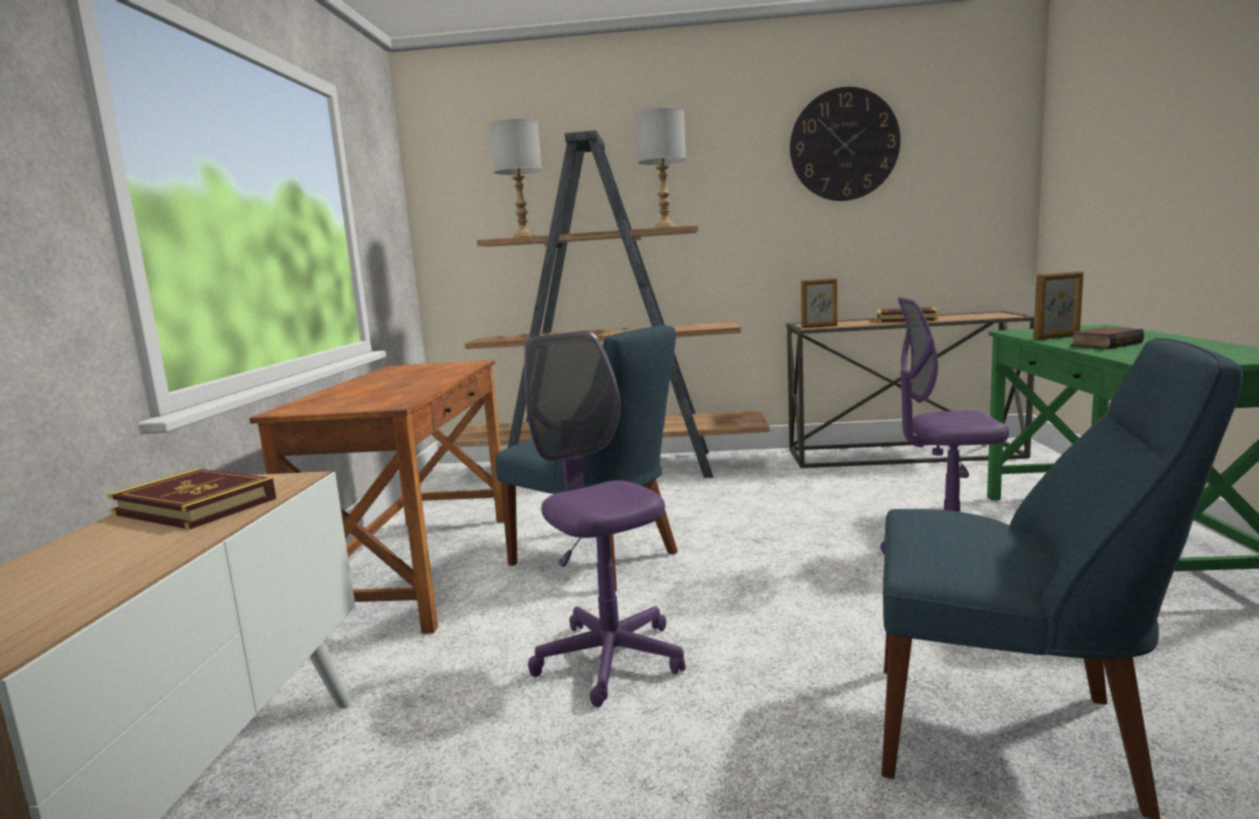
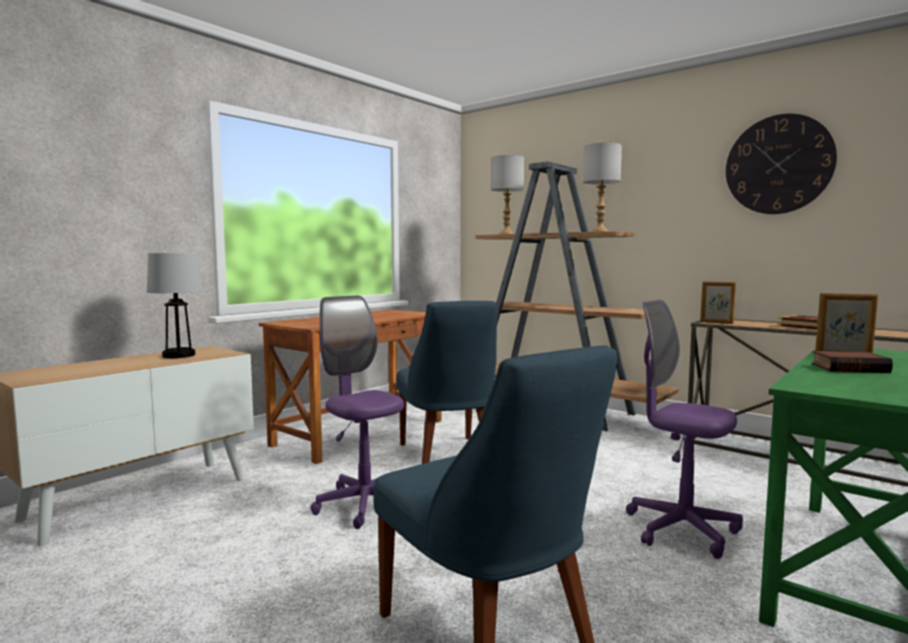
camera: 35 degrees right, 5 degrees down
book [108,469,277,530] -> table lamp [147,253,203,358]
purple office chair [524,331,686,707] -> purple office chair turned 45 degrees counterclockwise [311,296,404,529]

